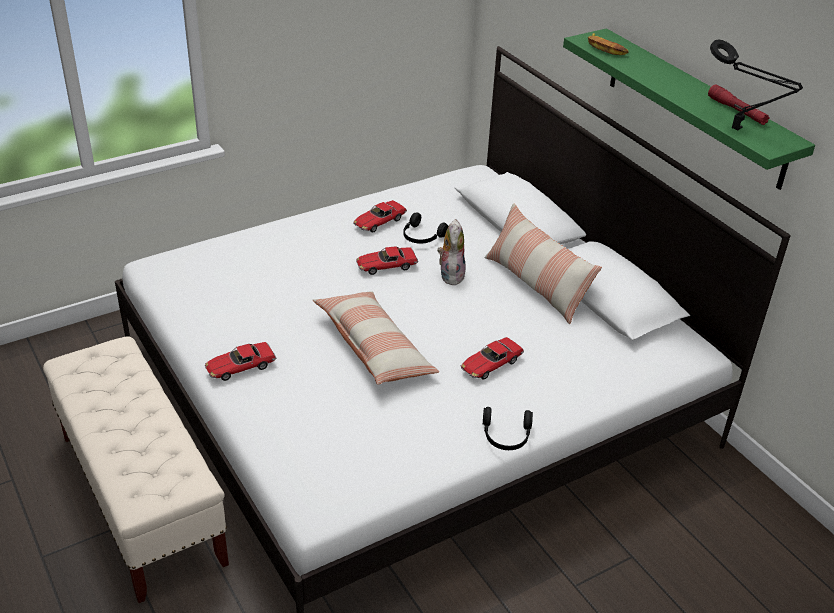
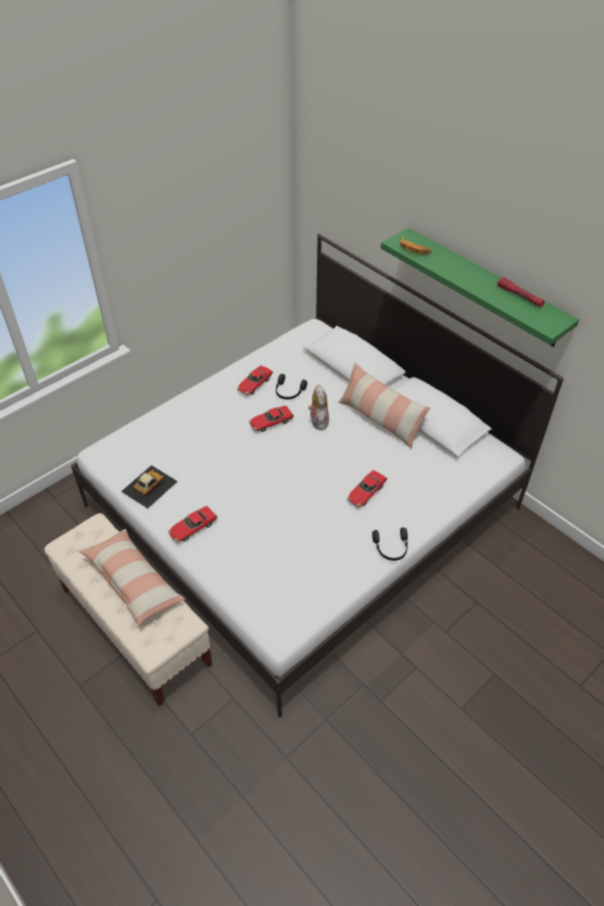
camera: 10 degrees left, 10 degrees up
pillow [313,291,439,385] -> pillow moved to [79,529,185,625]
black table lamp [710,39,803,130] -> none
none -> toy car [121,465,178,509]

